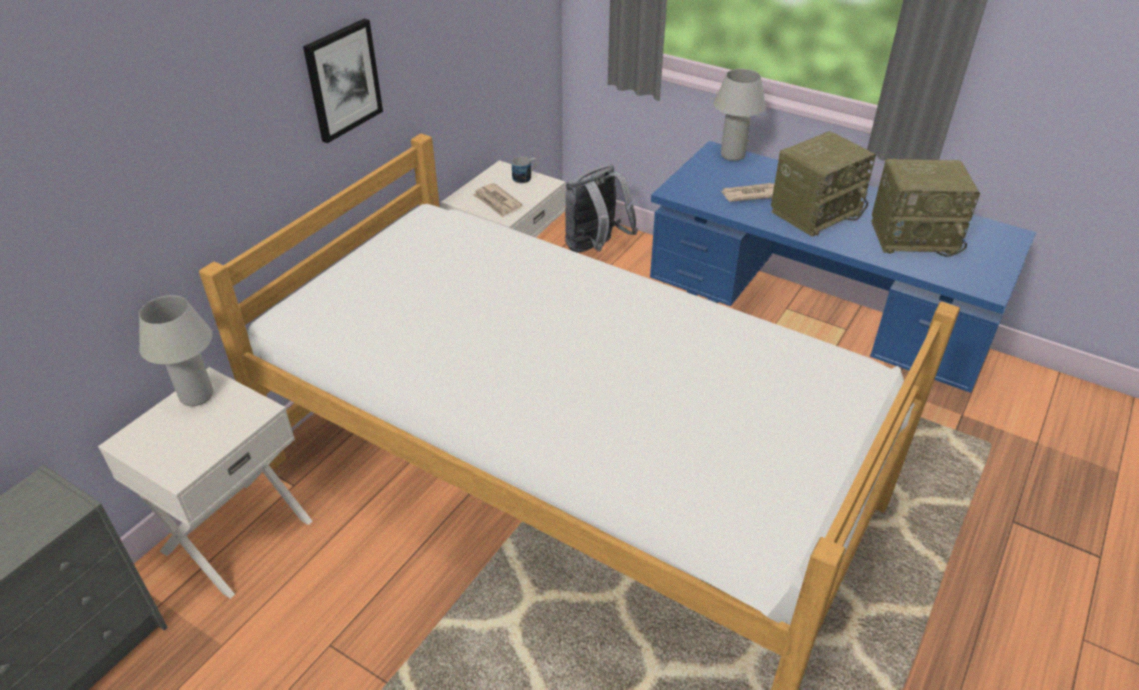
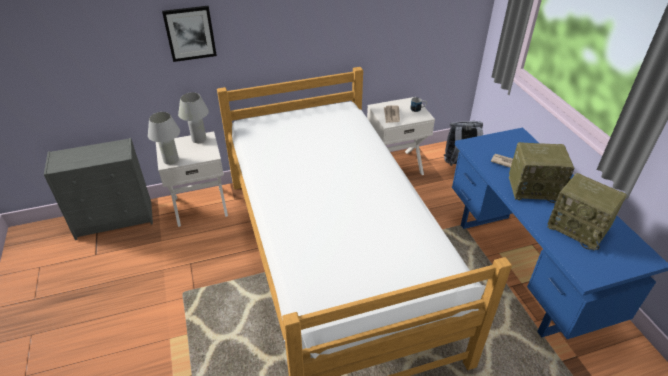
camera: 40 degrees right, 0 degrees up
picture [303,19,383,143] -> picture moved to [162,6,217,62]
white table lamp [714,69,766,161] -> white table lamp moved to [148,112,180,165]

